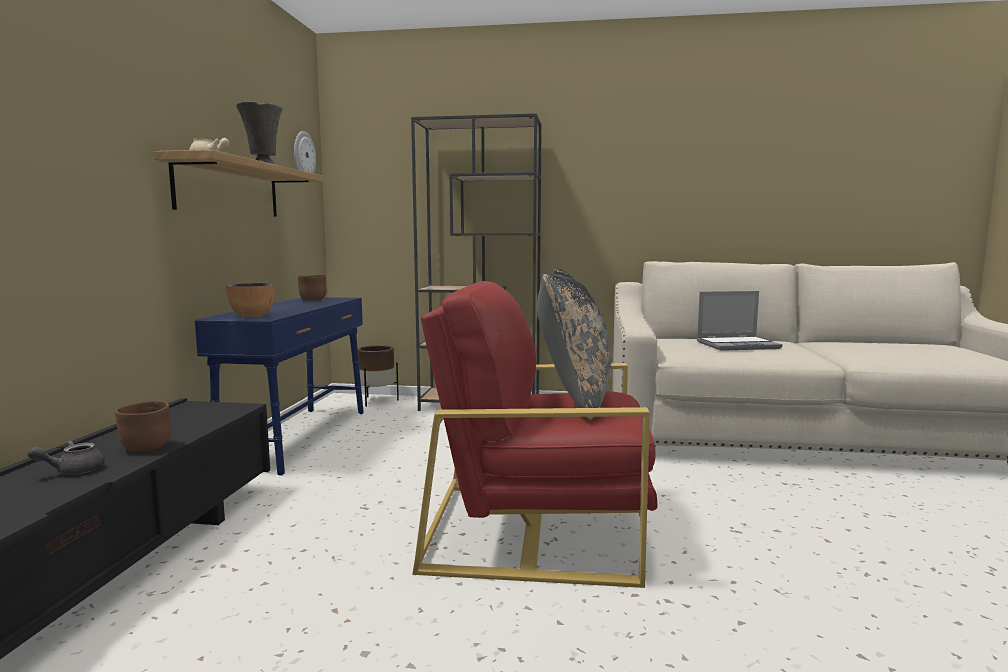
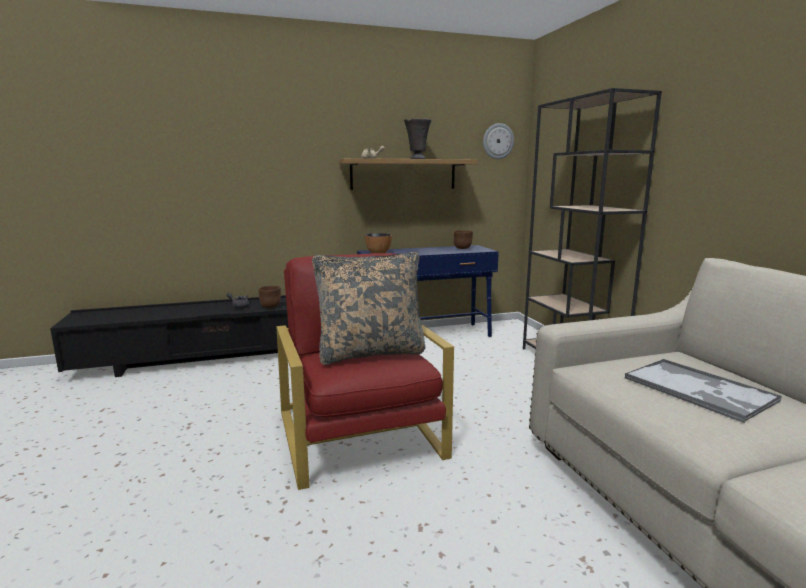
camera: 65 degrees right, 5 degrees up
brown planter [358,345,399,407] -> none
laptop [697,291,782,351] -> tray [625,359,782,423]

